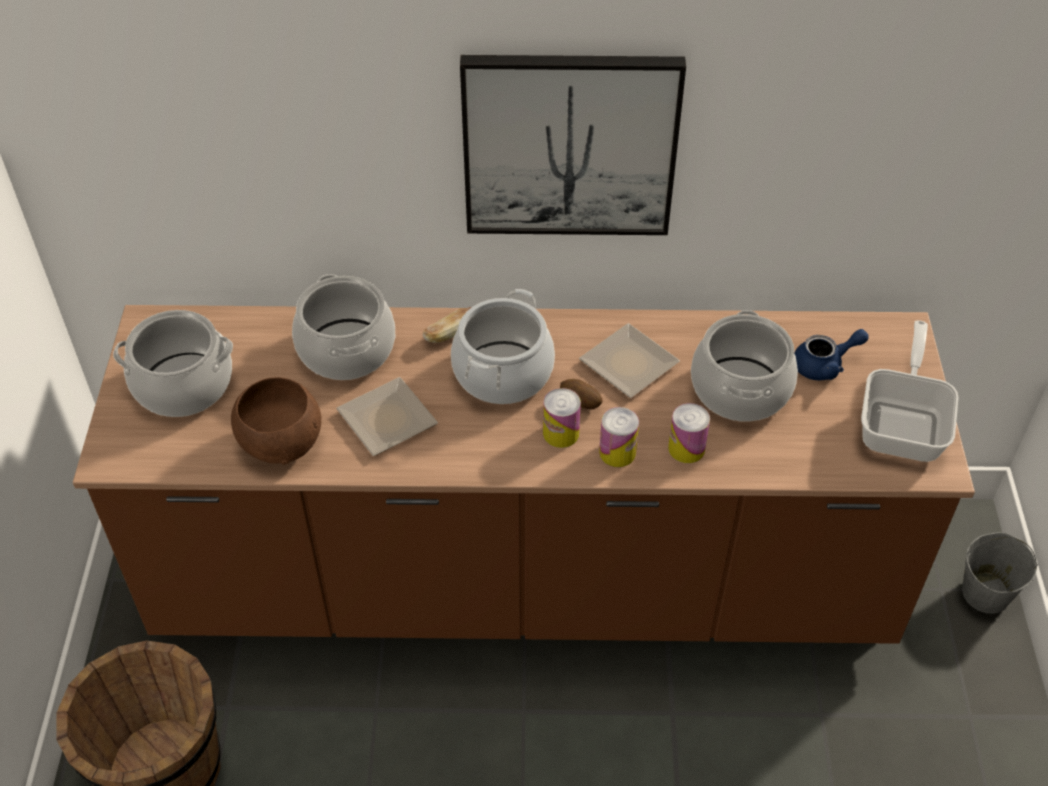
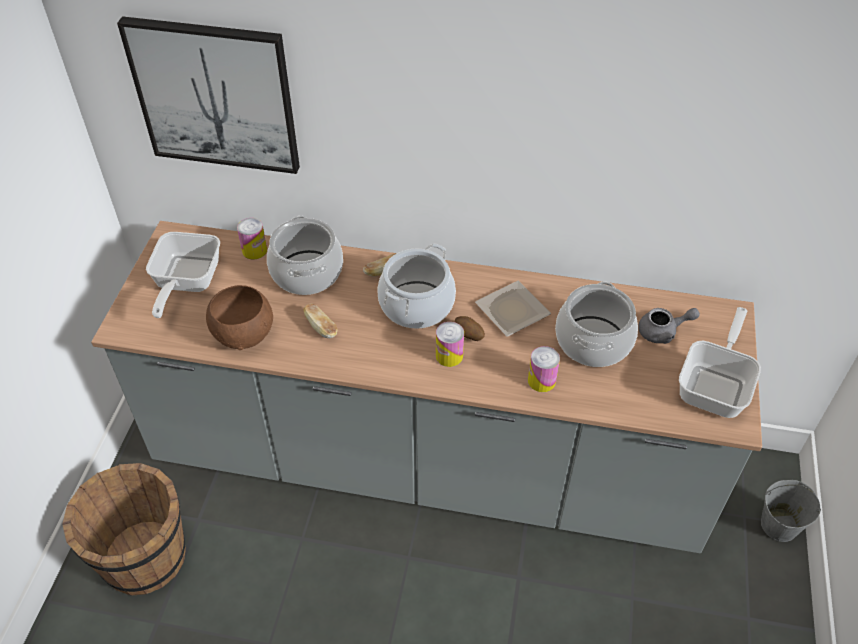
camera: 10 degrees right, 0 degrees up
brown counter [73,305,975,644] -> grey counter [91,221,762,553]
cooking pot [113,310,233,417] -> frying pan [146,232,220,318]
plate [336,377,438,456] -> bread [304,303,337,338]
picture [460,55,686,235] -> picture moved to [117,16,300,174]
can [599,407,639,467] -> can moved to [237,218,267,259]
blue teapot [794,329,869,381] -> grey teapot [638,308,700,344]

